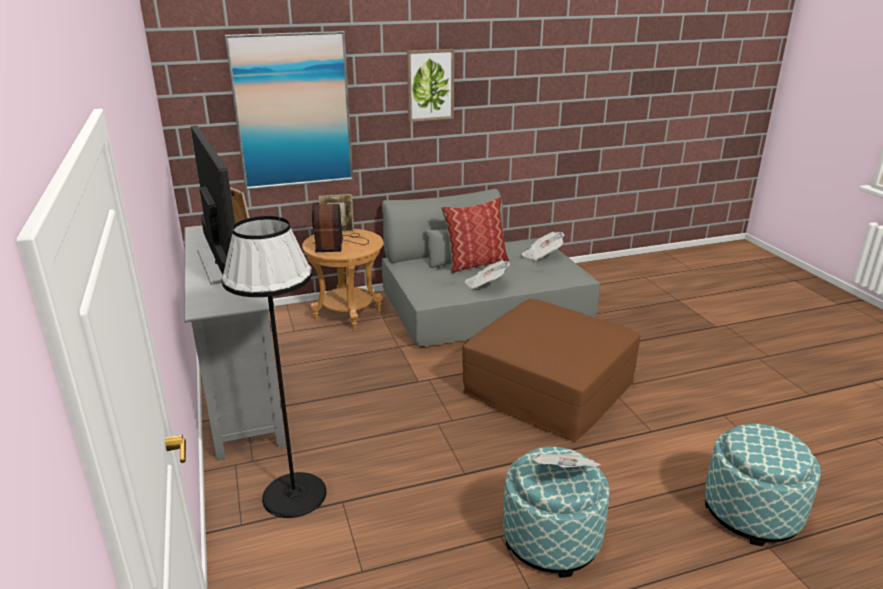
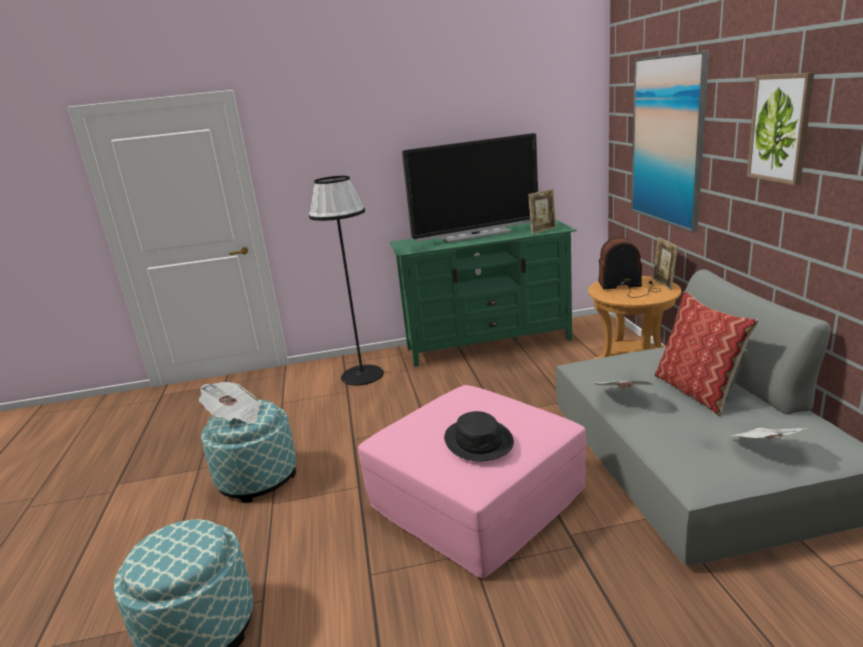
camera: 100 degrees right, 5 degrees down
grey tv stand [184,225,286,461] -> green tv stand [390,220,577,367]
brown ottoman [462,299,640,441] -> pink ottoman [358,385,586,578]
none -> black hat [444,411,514,461]

